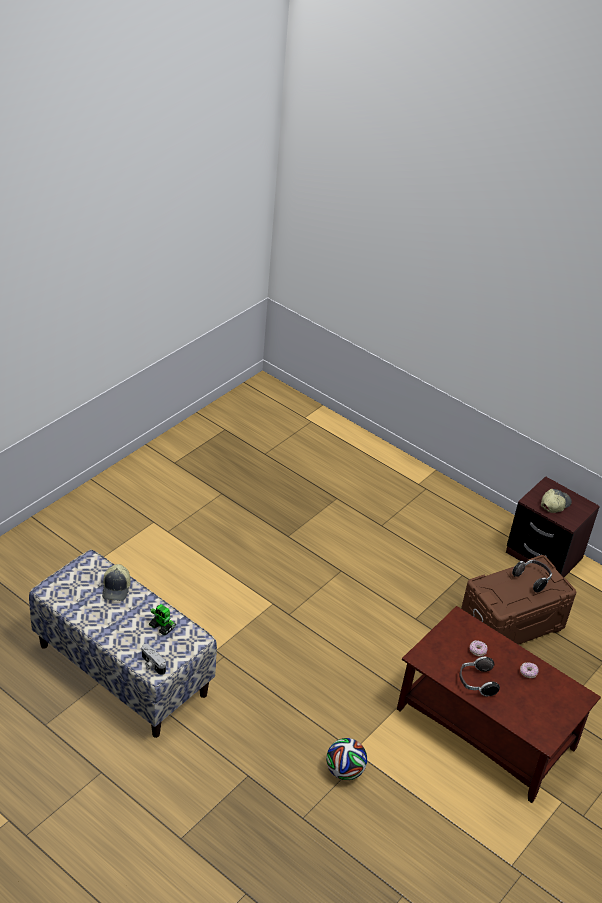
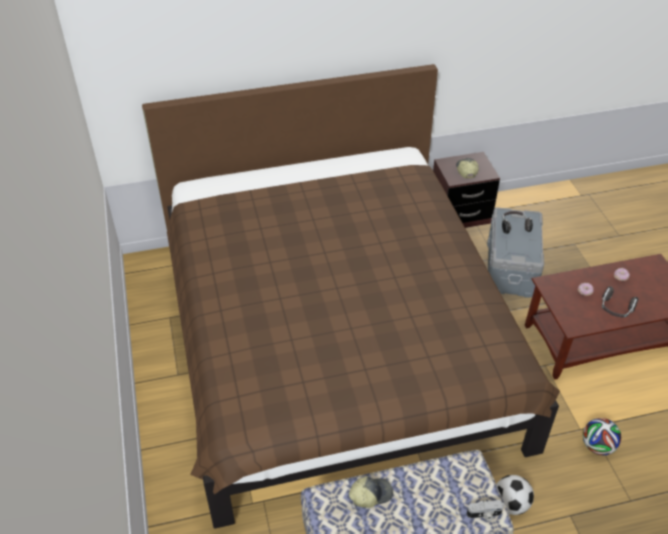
camera: 50 degrees left, 5 degrees up
cap [102,564,131,601] -> cap turned 60 degrees counterclockwise [349,476,393,508]
toy robot [149,604,176,635] -> none
brown storage box [461,555,576,645] -> grey storage box [487,208,544,298]
none -> brown bed [142,64,560,529]
none -> football [496,475,534,515]

